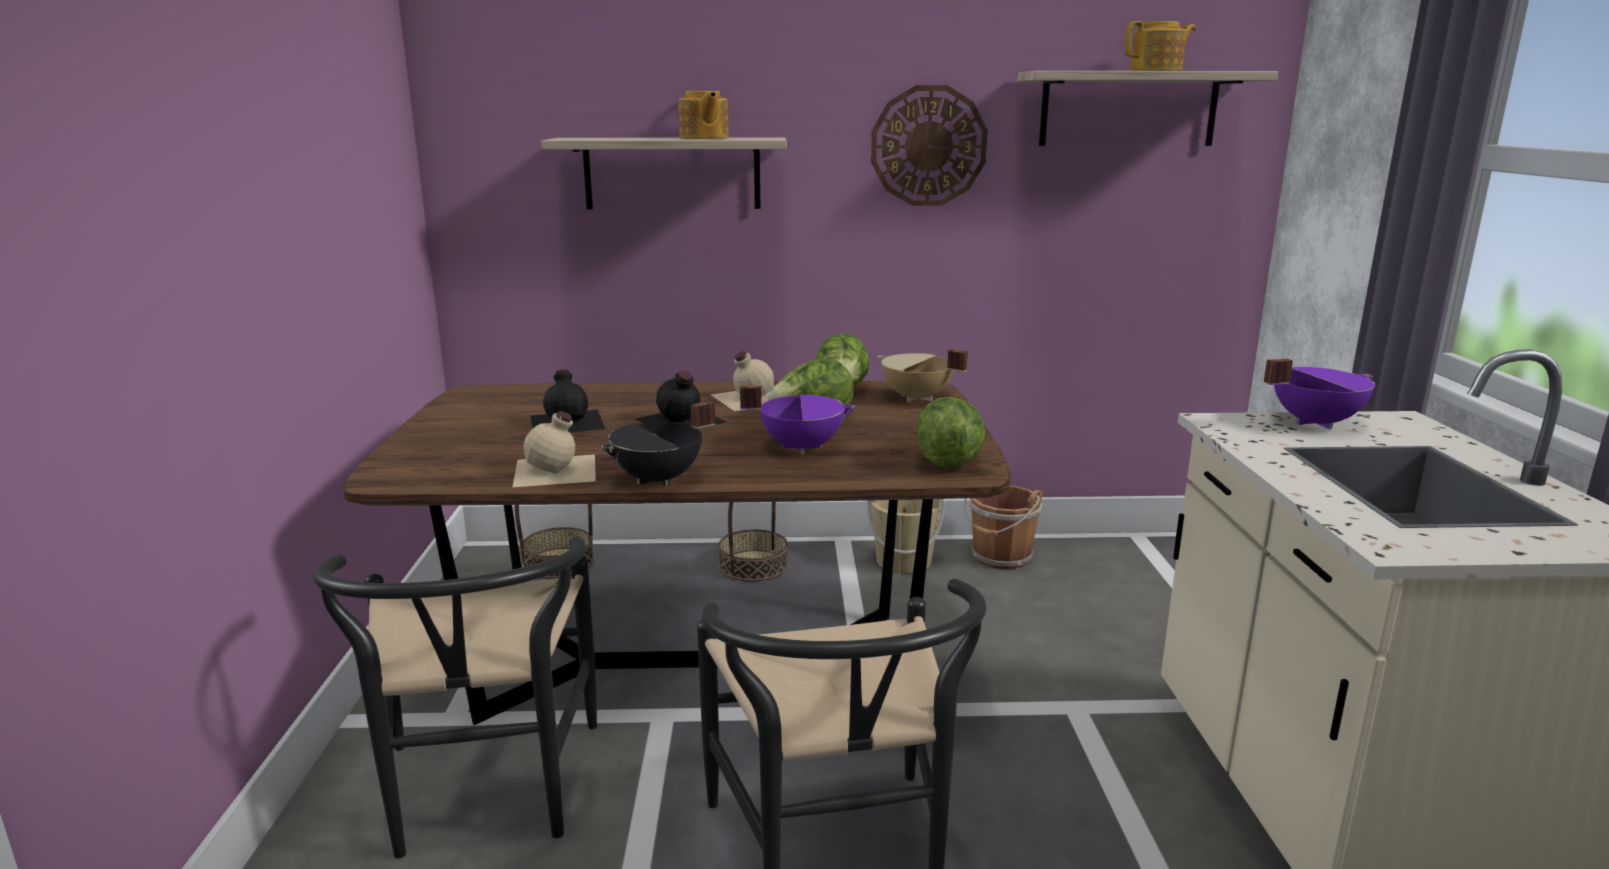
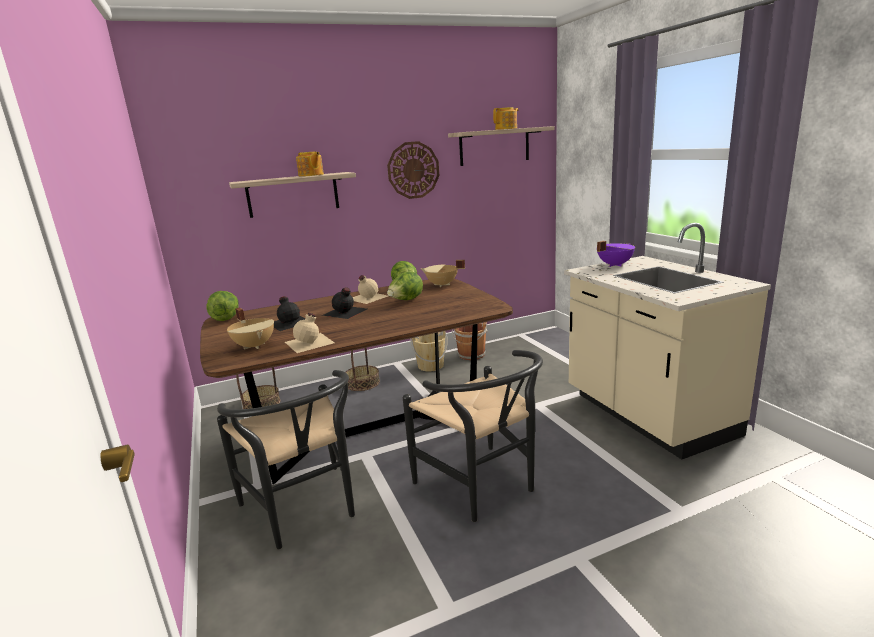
camera: 20 degrees left, 0 degrees up
black cooking pot [601,401,715,486] -> none
purple cooking pot [740,386,856,454] -> none
lettuce [917,397,985,468] -> lettuce moved to [207,291,239,321]
none -> beige cooking pot [227,308,274,349]

